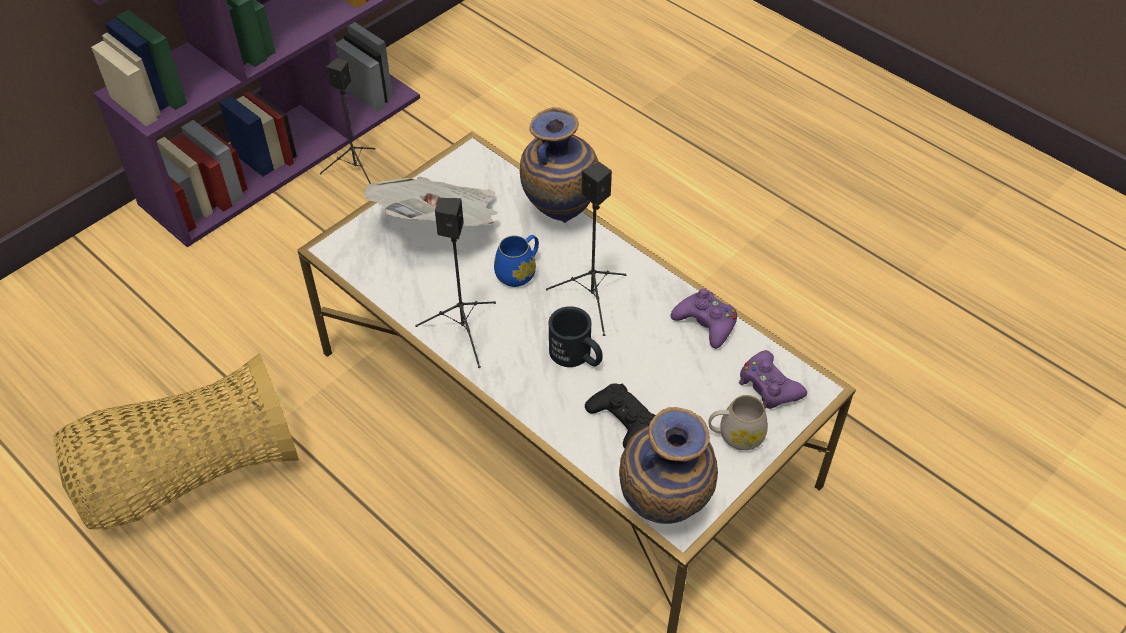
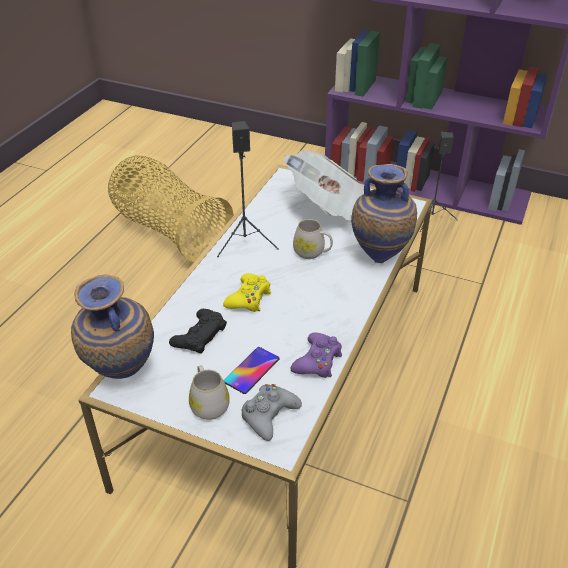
camera: 70 degrees right, 10 degrees down
blue mug [494,235,539,287] -> white mug [293,219,333,259]
black speaker [546,162,626,336] -> none
black mug [549,306,603,367] -> yellow game controller [223,273,271,312]
purple game controller [739,350,807,409] -> grey game controller [241,384,302,441]
none -> phone [224,347,280,394]

